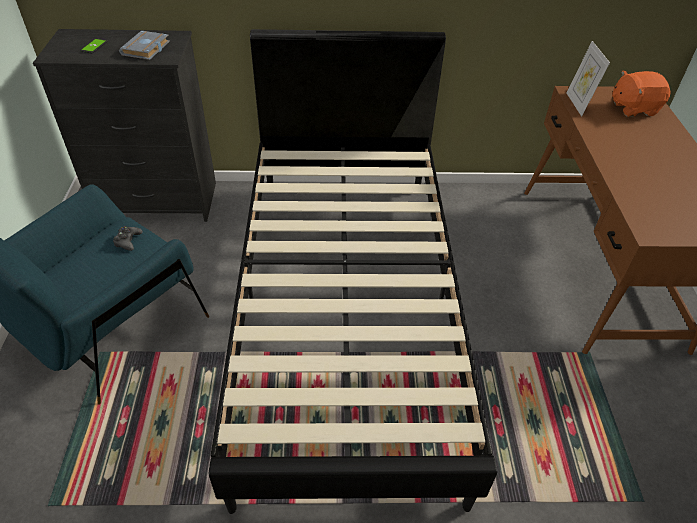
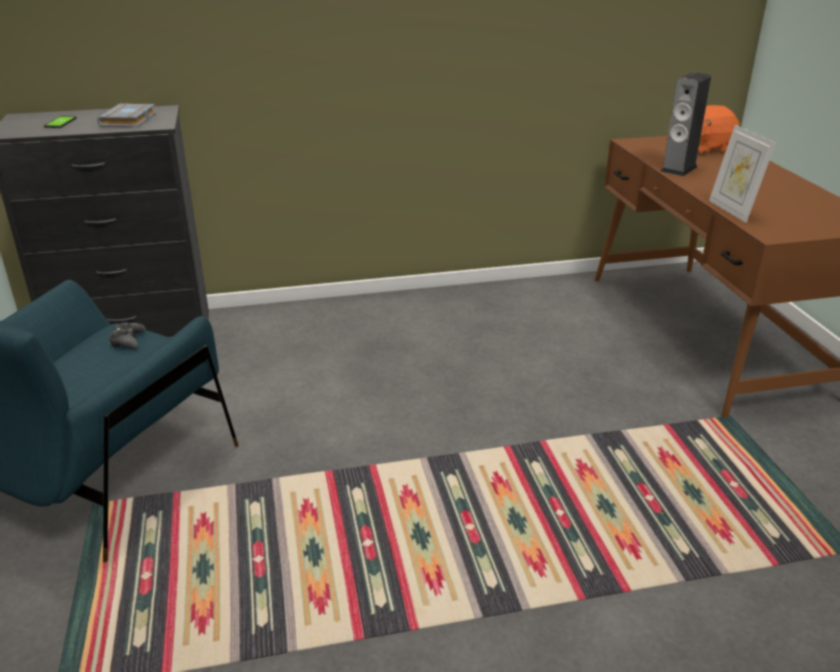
camera: 10 degrees left, 15 degrees down
black bed [209,29,497,514] -> none
picture frame [567,41,610,116] -> picture frame moved to [709,125,776,223]
none -> speaker [660,72,711,176]

